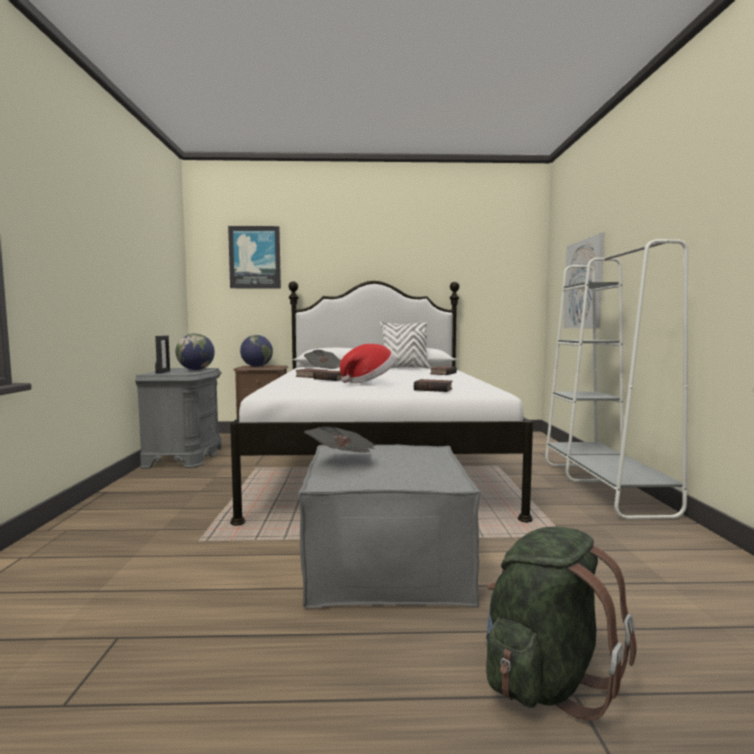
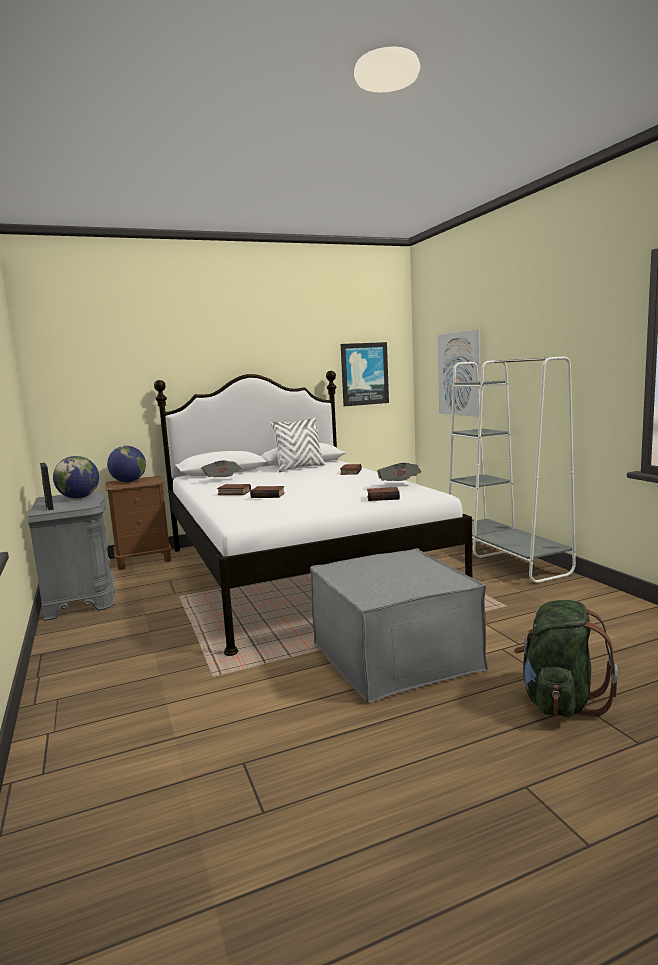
camera: 20 degrees left, 5 degrees up
picture [228,226,281,288] -> picture moved to [341,342,389,406]
newspaper [304,427,375,453] -> newspaper moved to [377,463,422,481]
hat [340,344,396,383] -> none

